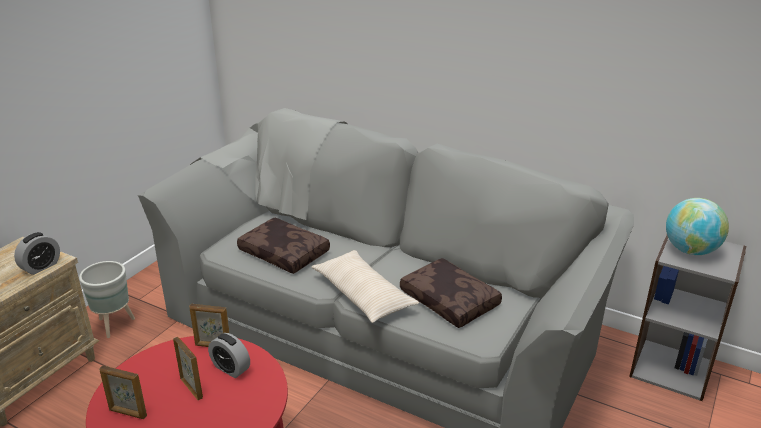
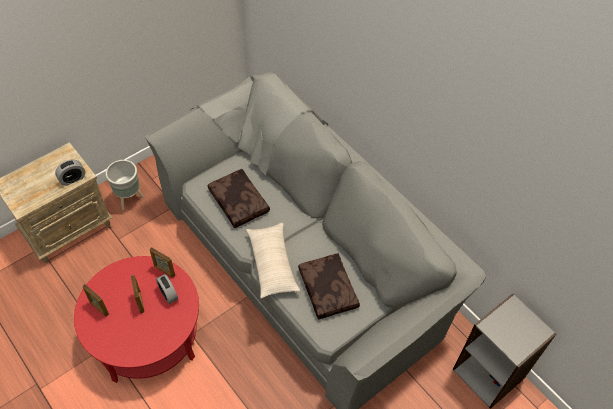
camera: 20 degrees right, 25 degrees up
globe [666,198,729,255] -> none

